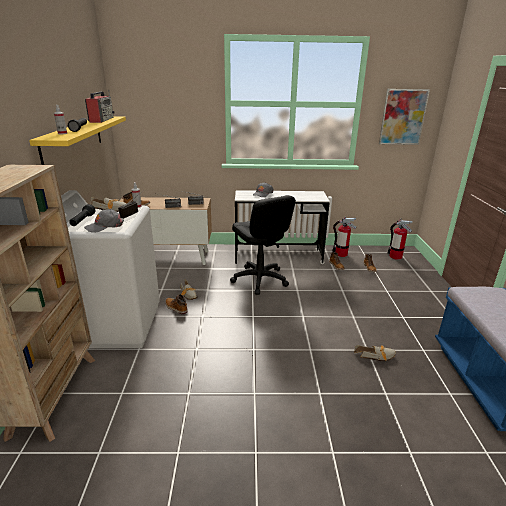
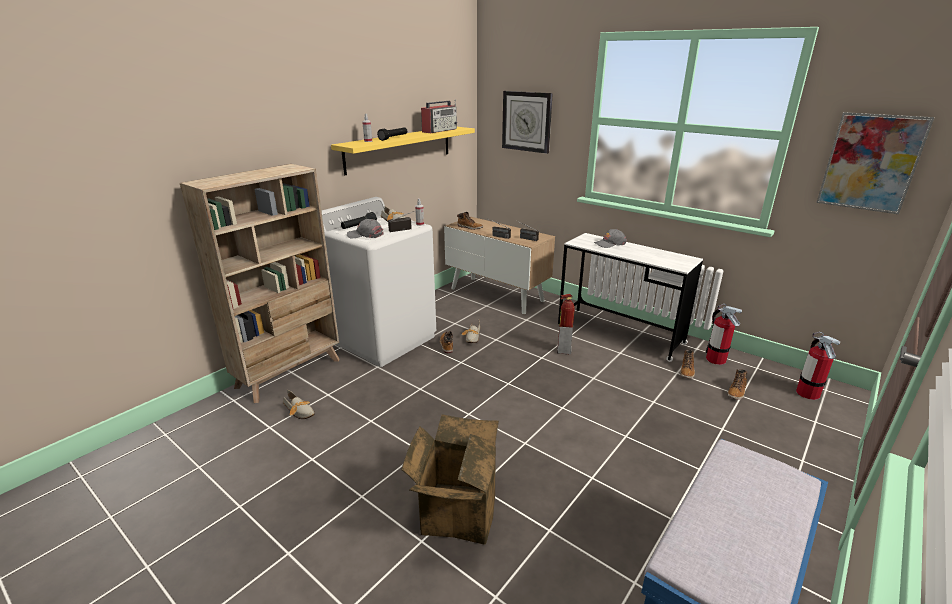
camera: 40 degrees right, 0 degrees up
black office chair [230,195,296,295] -> fire extinguisher [557,294,575,355]
shoe [354,345,396,361] -> shoe moved to [283,389,315,419]
none -> cardboard box [401,414,499,545]
none -> wall clock [502,91,553,154]

